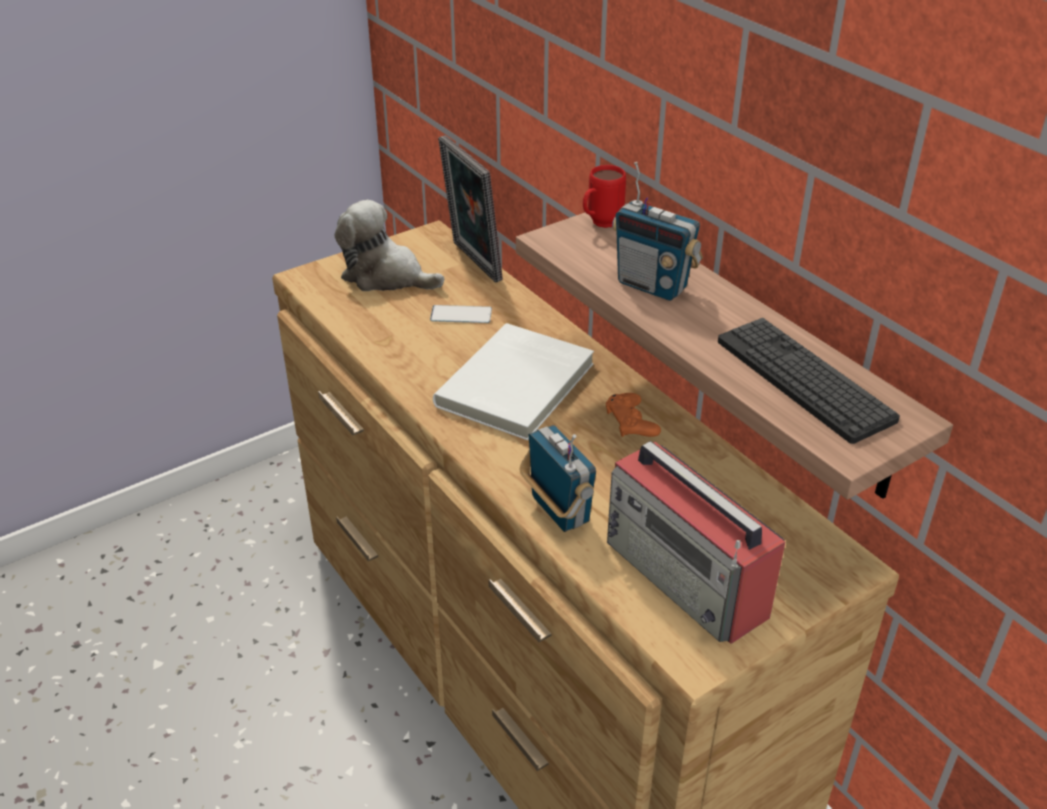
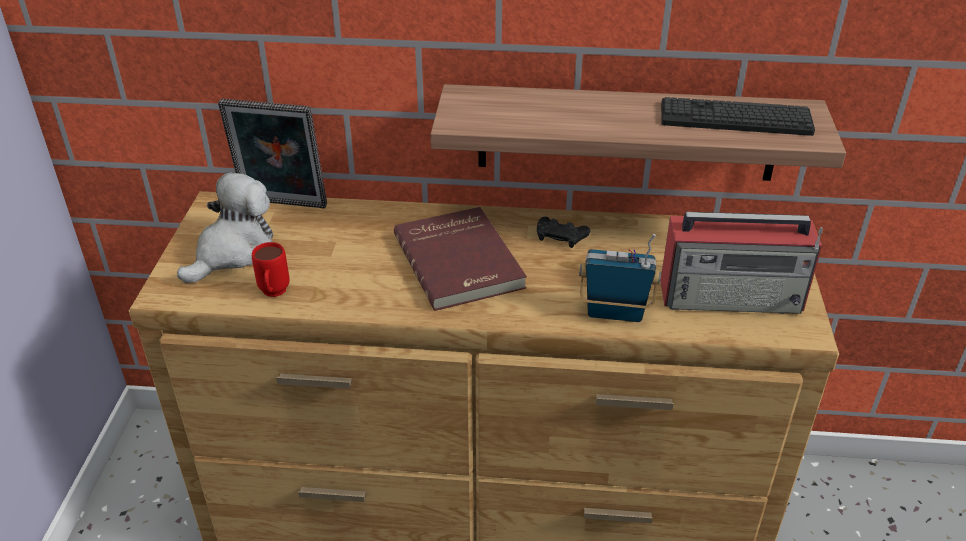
camera: 50 degrees left, 0 degrees up
plush toy [335,200,444,291] -> plush toy turned 150 degrees clockwise [177,173,273,283]
phone [430,305,492,323] -> none
white book [433,323,594,440] -> red book [394,207,527,311]
red mug [583,165,626,228] -> red mug moved to [252,242,290,297]
orange game controller [606,393,661,437] -> black game controller [537,217,590,248]
radio [612,162,703,301] -> none

